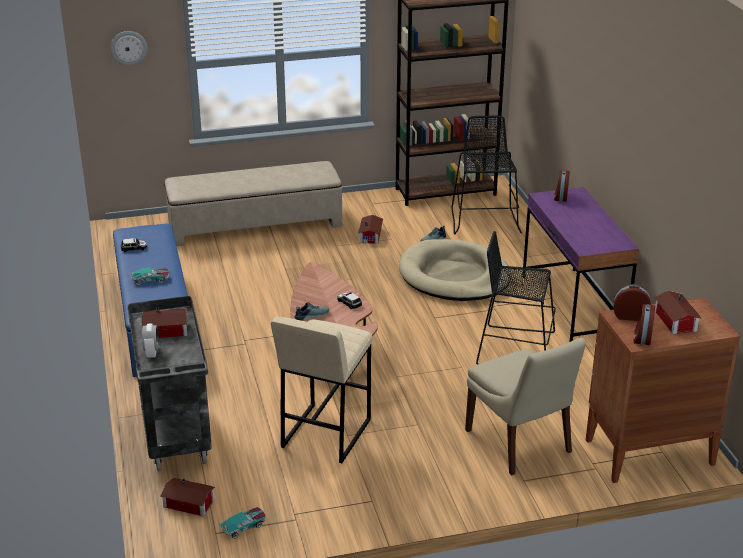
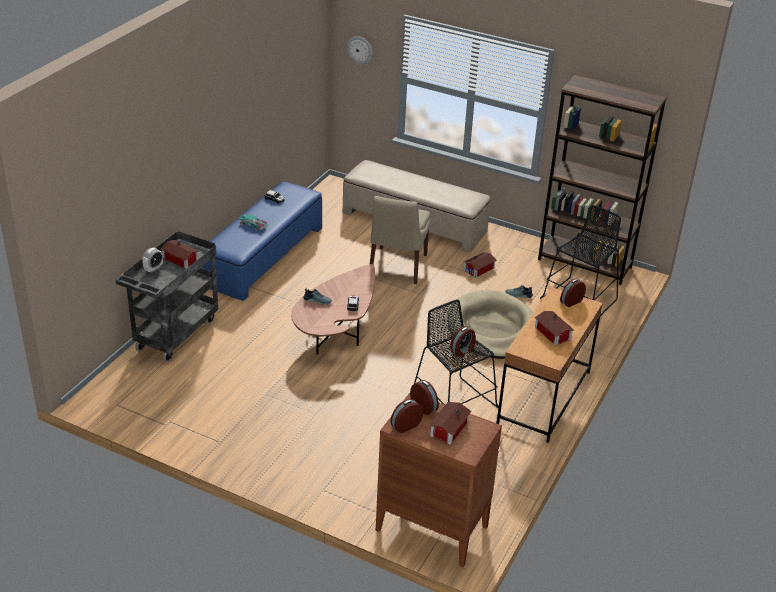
camera: 40 degrees right, 5 degrees up
toy house [160,478,215,517] -> toy house moved to [535,311,574,346]
toy car [219,507,266,539] -> none
beige stool [271,317,373,463] -> none
beige chair [465,338,586,475] -> beige chair moved to [370,196,431,284]
purple desk [522,187,639,342] -> brown desk [497,287,603,443]
none -> alarm clock [450,326,476,357]

